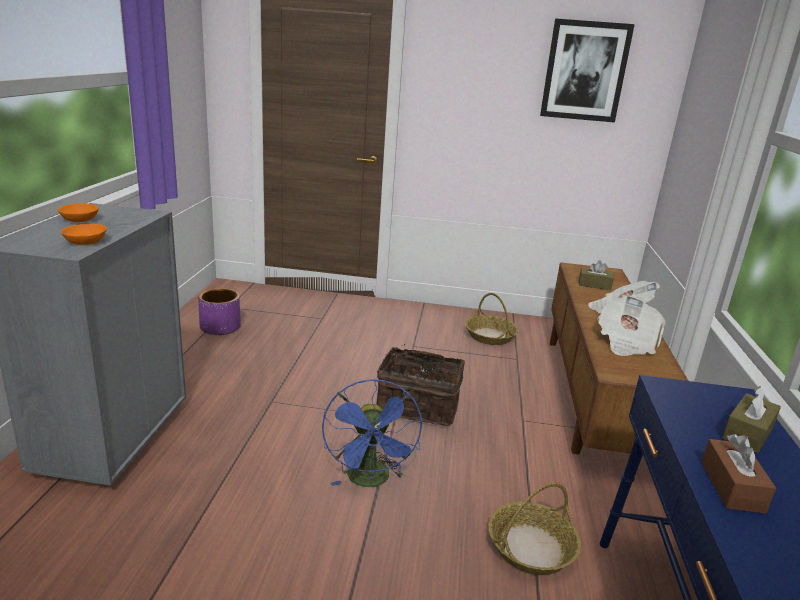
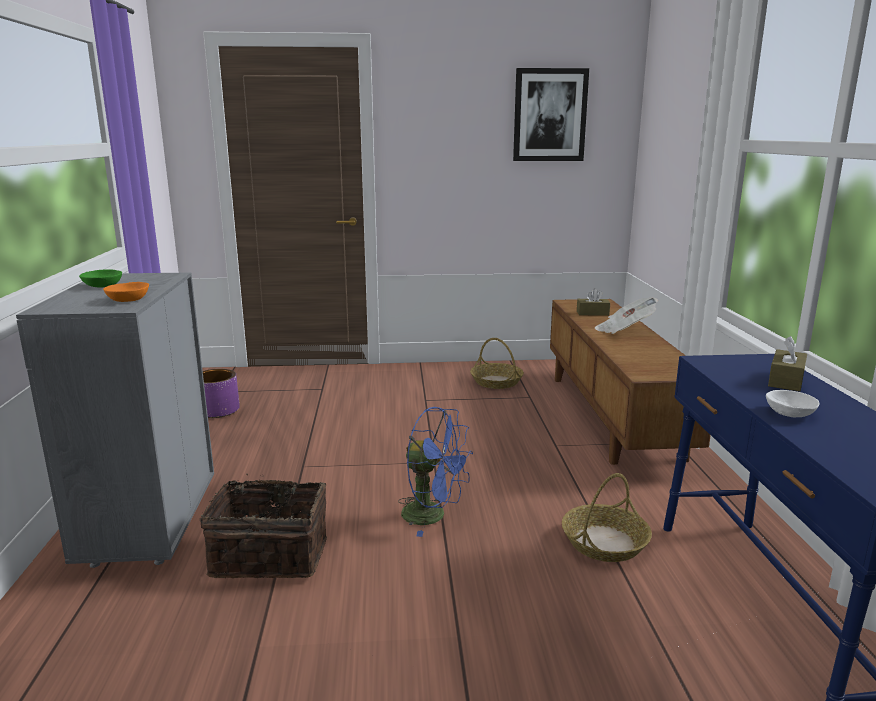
camera: 10 degrees left, 5 degrees down
orange bowl [57,203,99,222] -> green bowl [79,269,122,287]
blue fan [322,379,422,487] -> blue fan turned 45 degrees counterclockwise [398,407,473,537]
basket [377,344,465,426] -> basket moved to [200,474,327,578]
newspaper [597,295,666,356] -> none
brown tissue box [702,434,776,514] -> white bowl [766,390,820,417]

